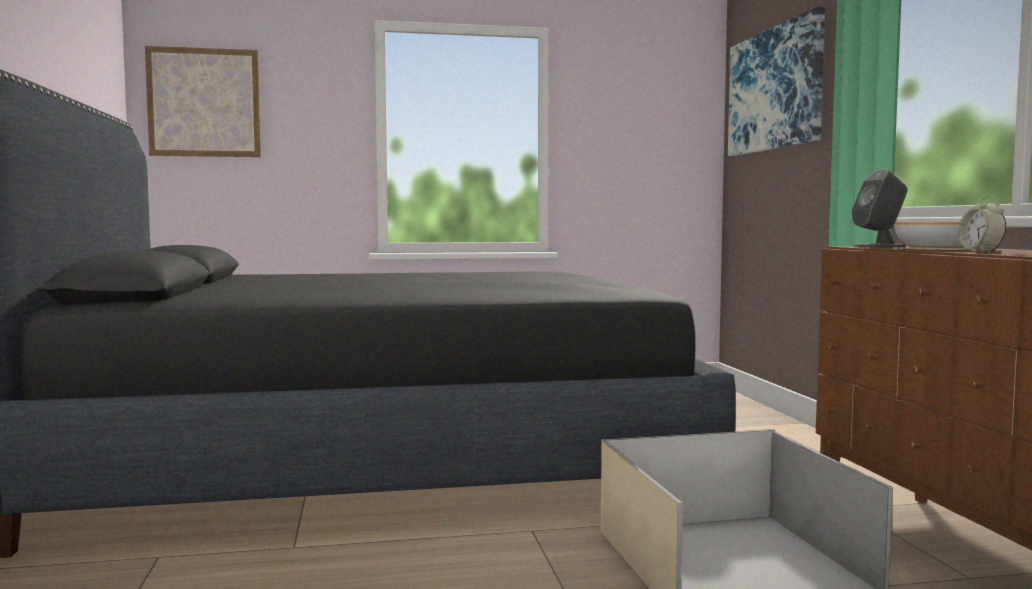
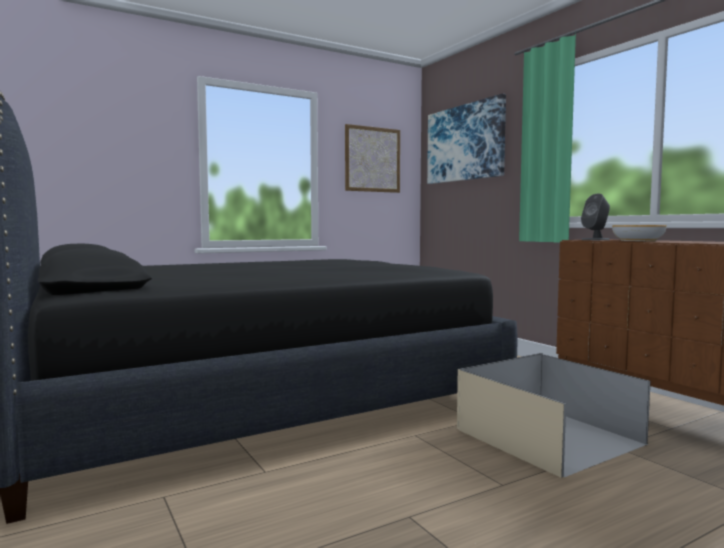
camera: 20 degrees left, 0 degrees up
picture [145,46,261,157] -> picture moved to [345,124,400,193]
alarm clock [958,196,1006,252] -> none

